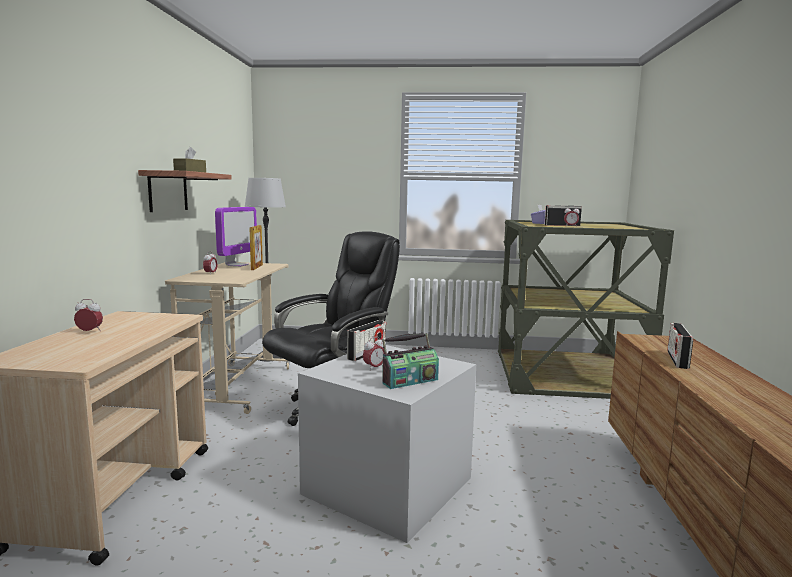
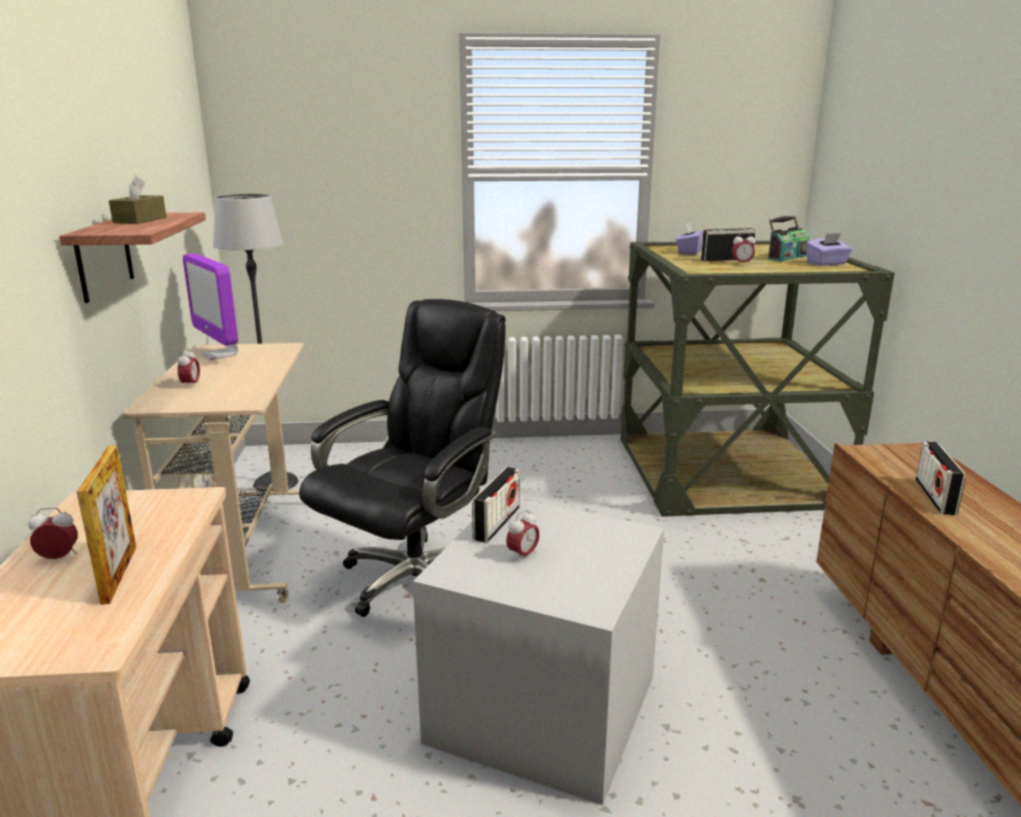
camera: 10 degrees left, 10 degrees up
monitor [215,207,257,267] -> monitor turned 135 degrees clockwise [183,253,238,360]
picture frame [250,225,263,270] -> picture frame moved to [77,445,136,605]
radio [382,333,439,389] -> radio moved to [768,216,809,261]
none -> purple tissue box [806,233,852,266]

